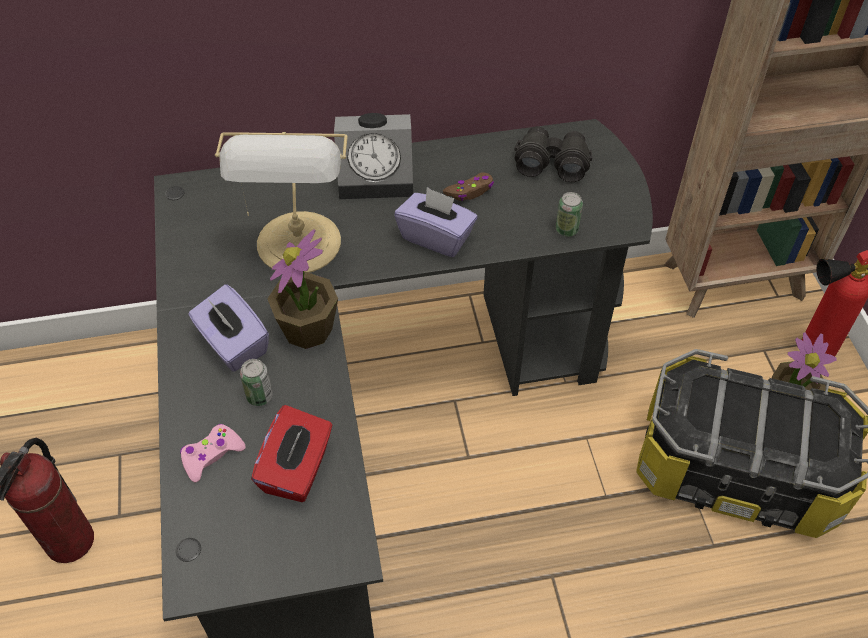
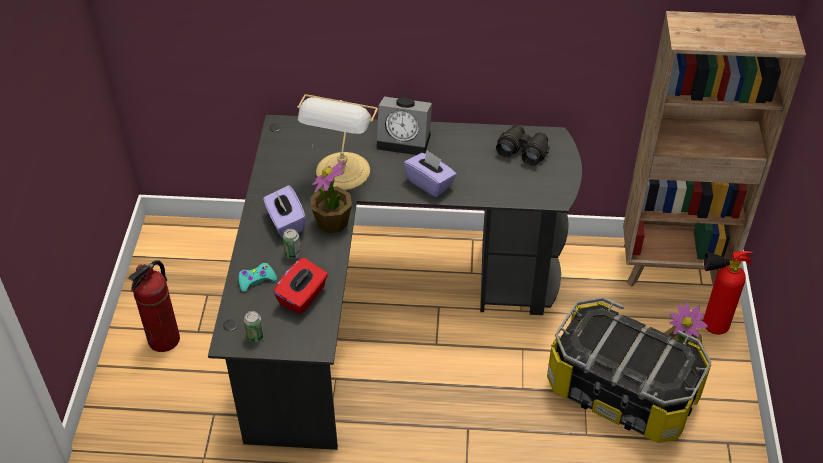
camera: 15 degrees right, 5 degrees down
pink game controller [180,424,246,483] -> turquoise game controller [239,263,277,292]
brown game controller [443,173,494,201] -> none
can [556,192,583,237] -> can moved to [244,311,264,343]

